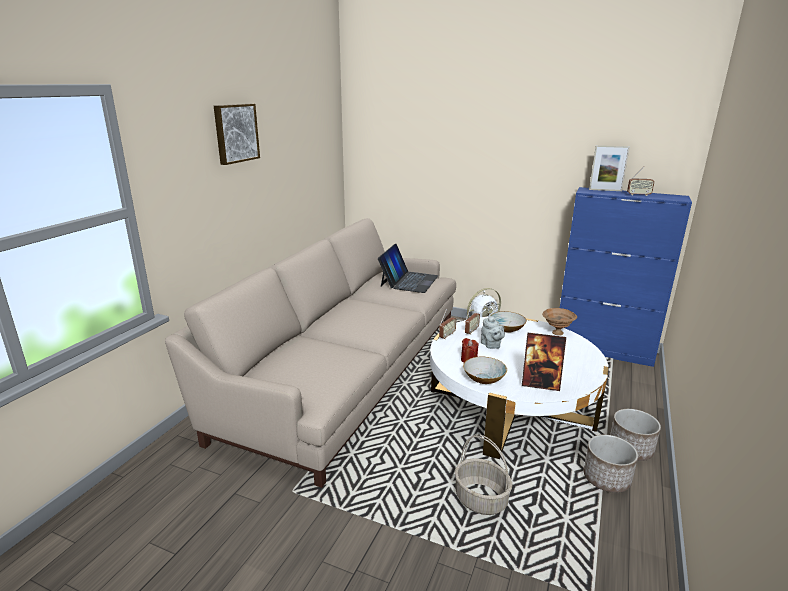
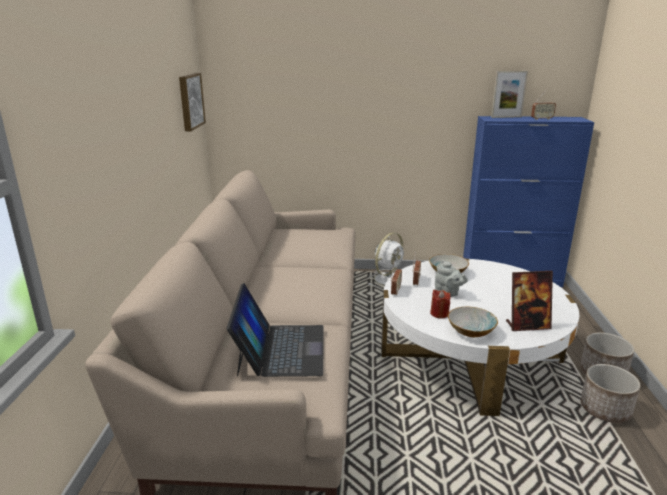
camera: 20 degrees left, 0 degrees up
picture [214,104,260,165] -> picture moved to [179,73,206,131]
laptop [378,244,438,293] -> laptop moved to [227,283,324,377]
basket [455,434,512,515] -> none
brown bowl [542,308,577,336] -> none

